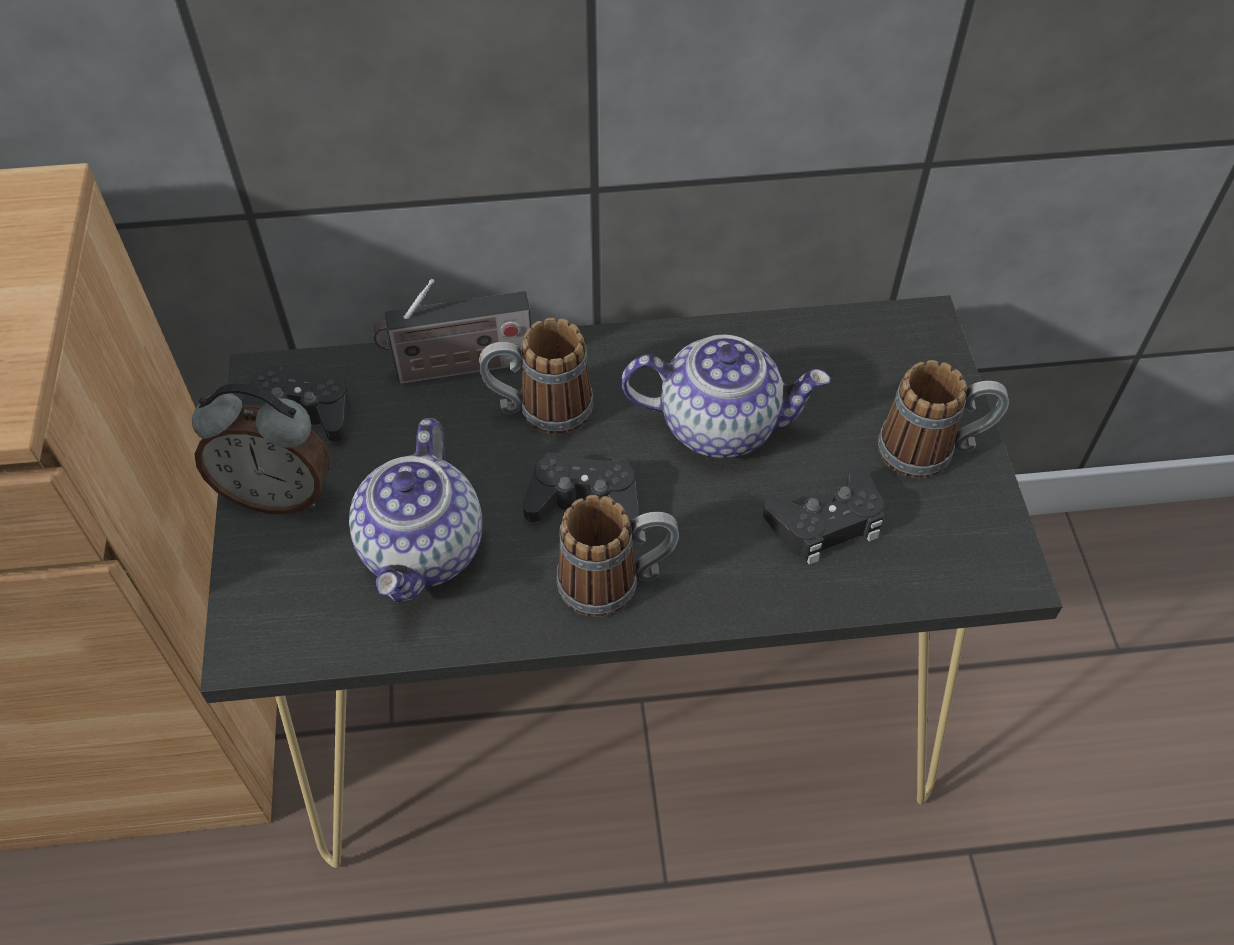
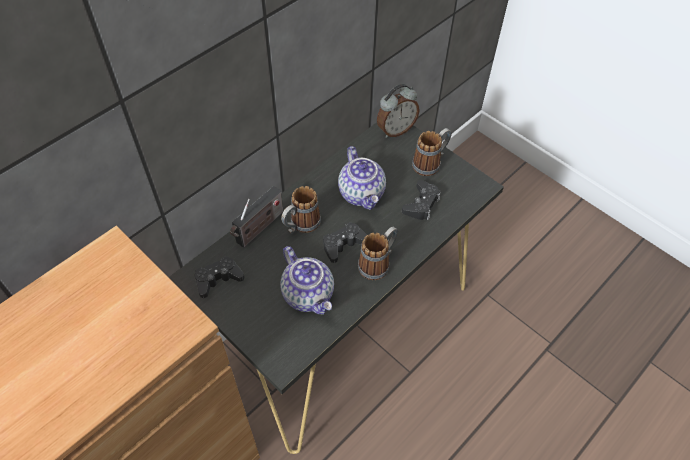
camera: 40 degrees left, 0 degrees up
alarm clock [192,383,330,514] -> alarm clock moved to [377,84,420,138]
teapot [621,335,831,458] -> teapot turned 105 degrees clockwise [338,146,386,210]

